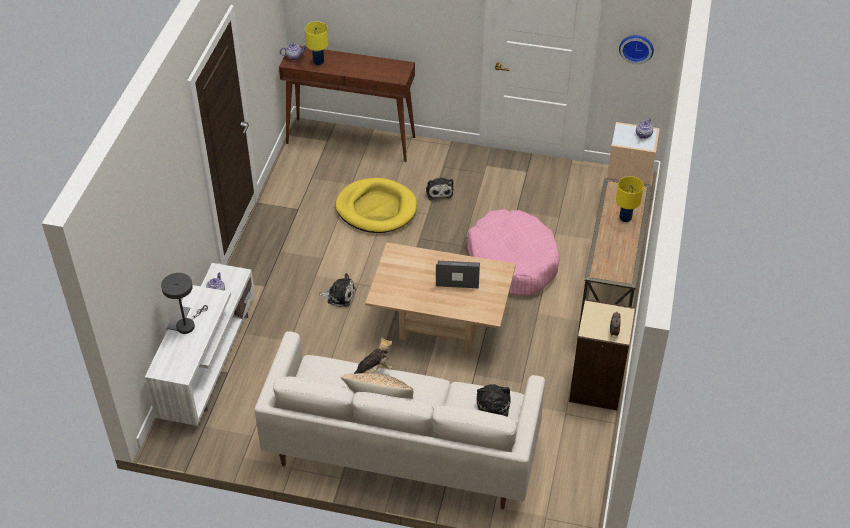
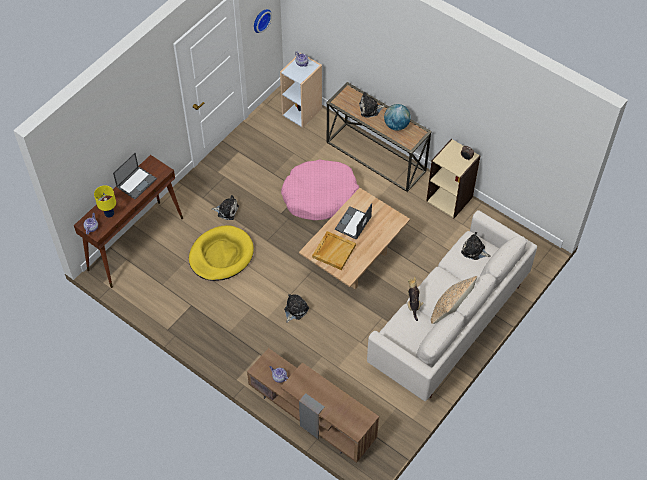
camera: 65 degrees left, 10 degrees up
white tv stand [145,263,255,426] -> brown tv stand [247,348,379,463]
grey table lamp [161,273,208,334] -> none
yellow table lamp [616,176,644,222] -> plush toy [359,92,385,118]
none -> laptop [113,153,157,200]
none -> beige tray [312,231,356,270]
none -> globe [384,104,411,131]

